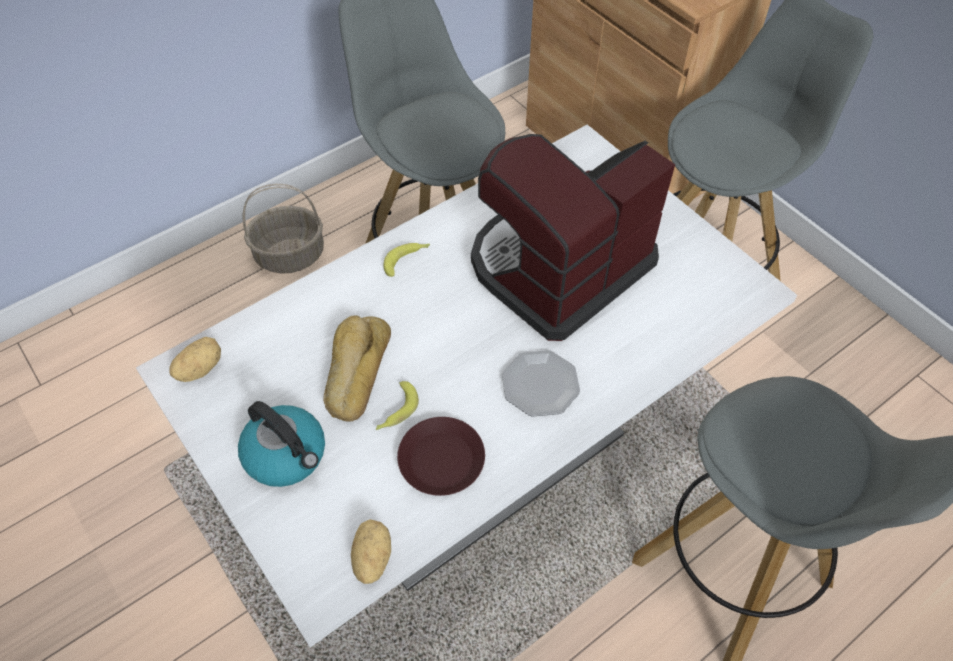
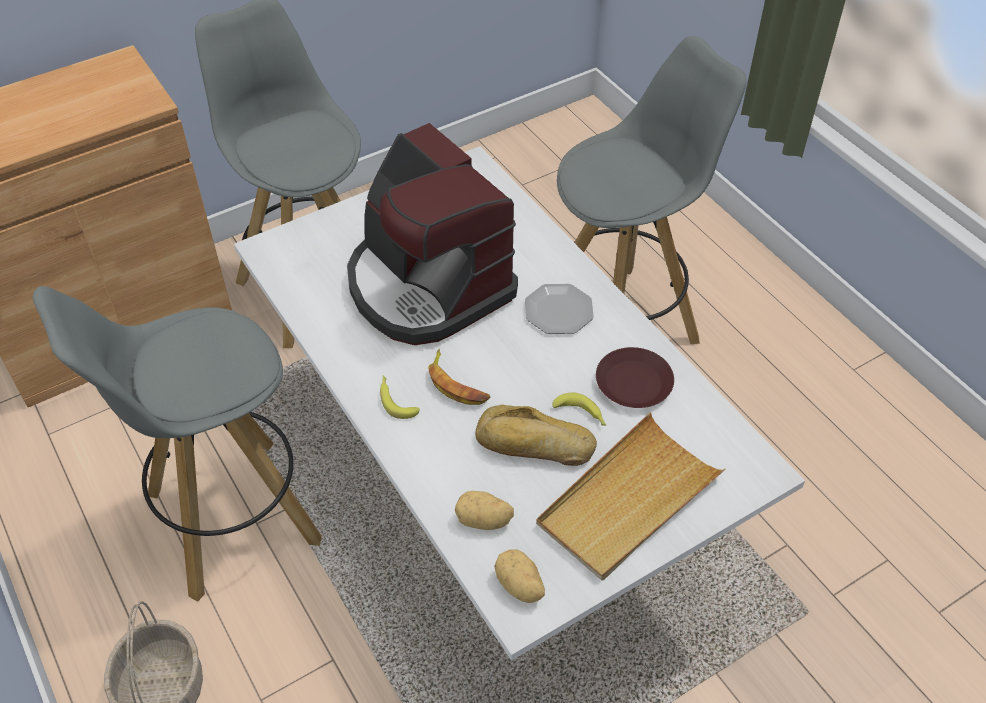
camera: 85 degrees left, 5 degrees down
kettle [238,401,325,487] -> beige tray [536,412,726,581]
potato [351,519,391,584] -> potato moved to [455,491,514,530]
none -> banana [428,349,490,405]

